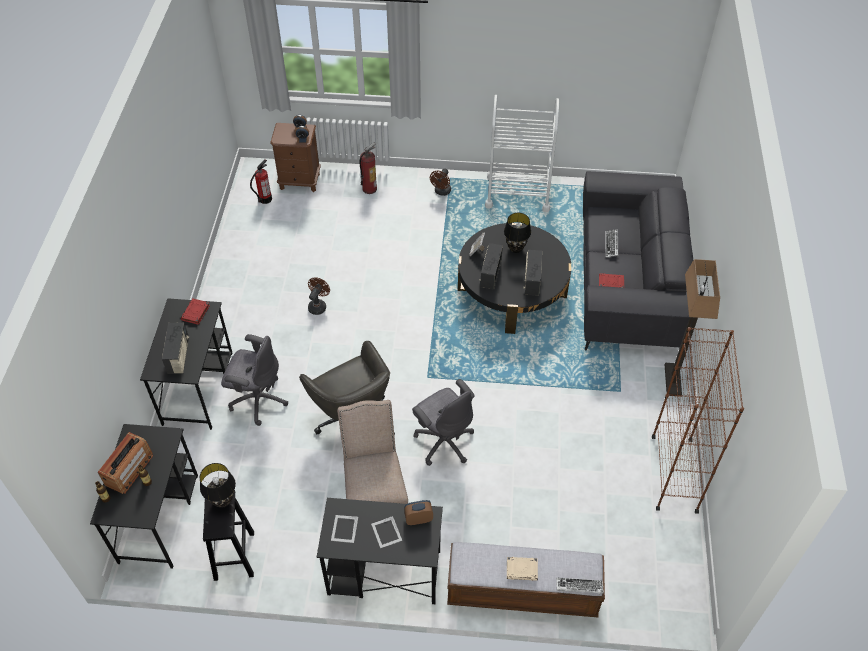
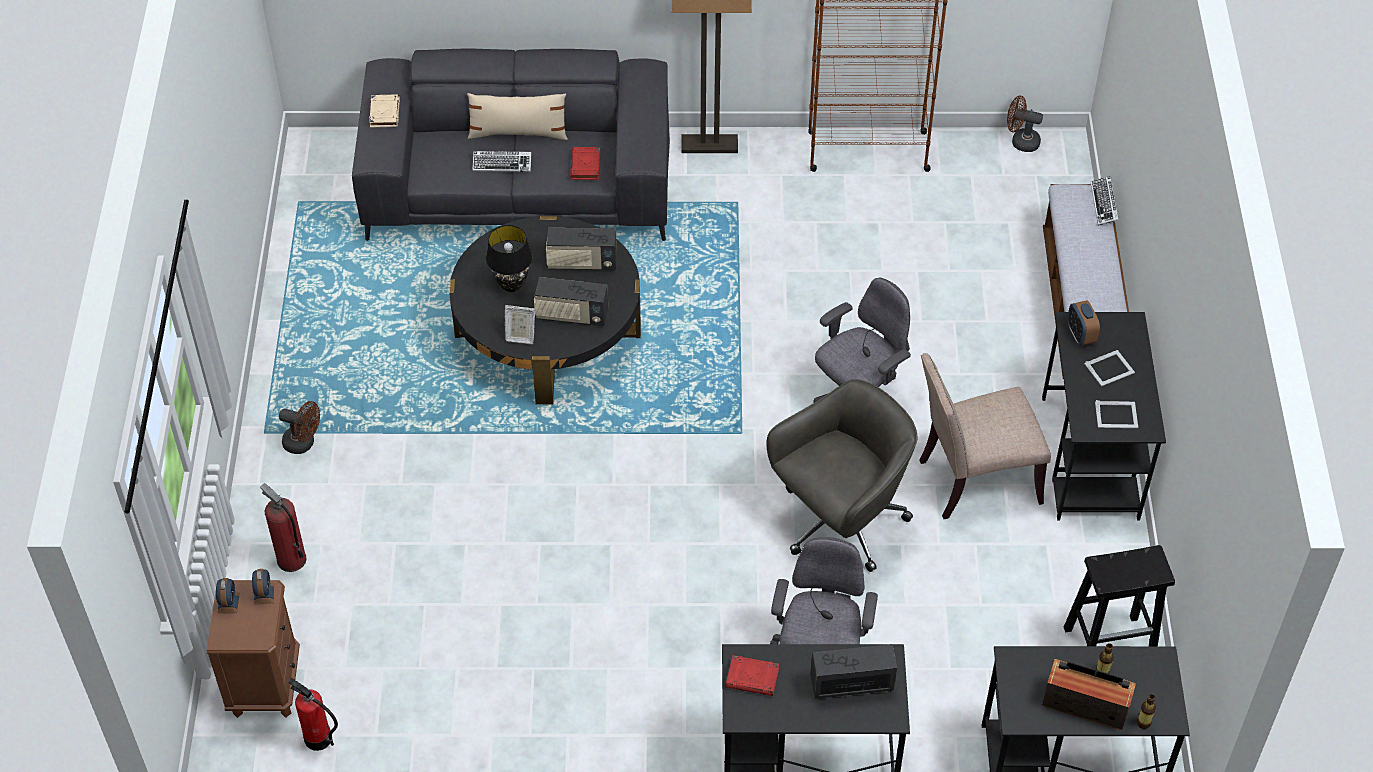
camera: 95 degrees left, 0 degrees up
black table lamp [200,463,236,508] -> none
brown fan [308,277,330,315] -> brown fan moved to [1007,95,1043,152]
white cart [485,95,559,212] -> none
beige book [507,557,538,581] -> beige book moved to [369,94,400,128]
none -> beige pillow [467,93,568,140]

